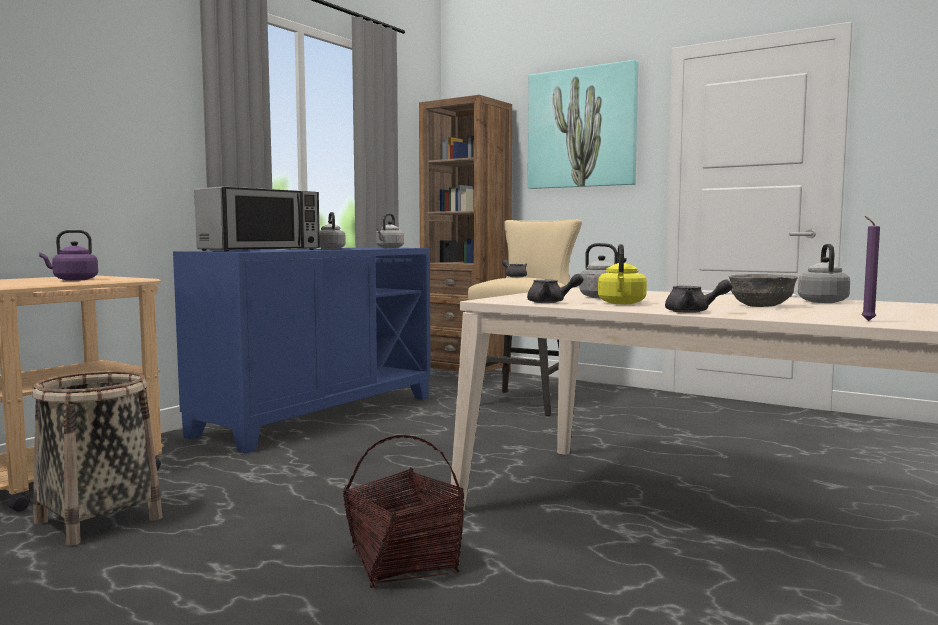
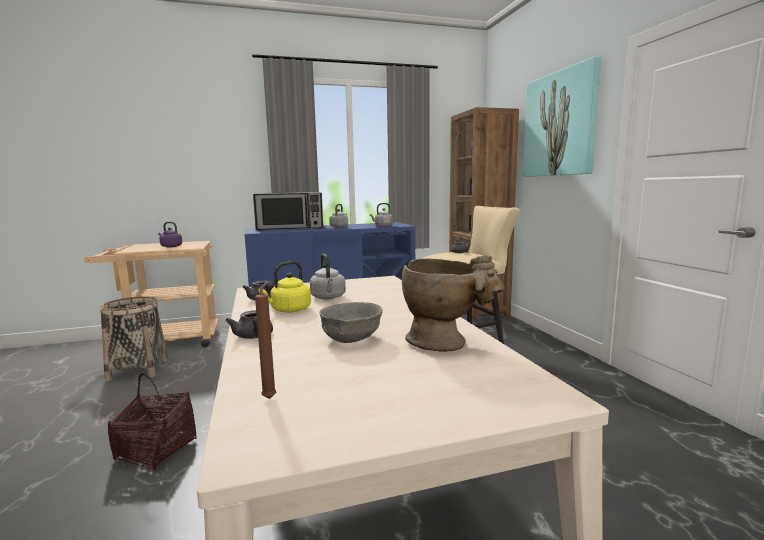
camera: 40 degrees right, 5 degrees up
grey kettle [798,244,850,303] -> beige vase [402,255,505,352]
purple candle [862,216,880,321] -> brown candle [255,281,276,399]

